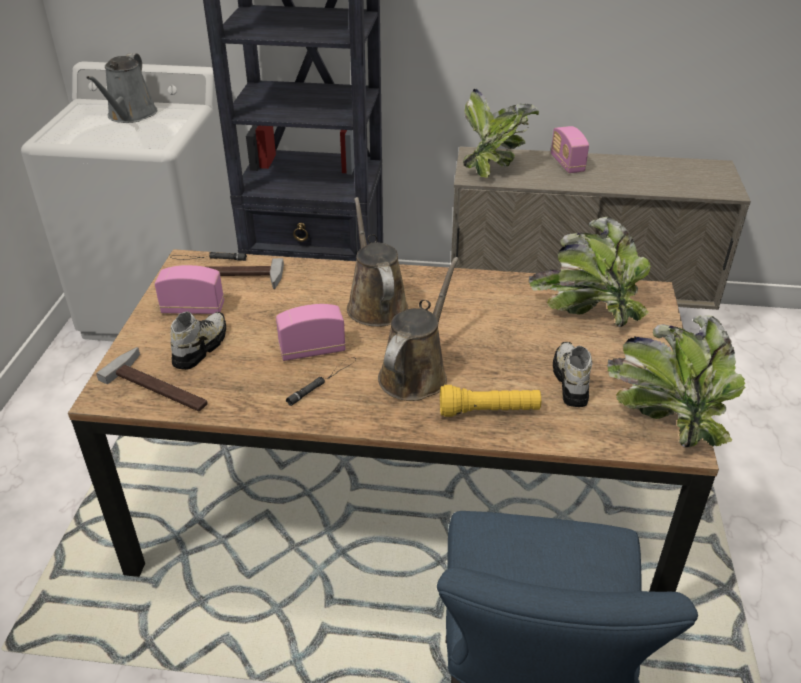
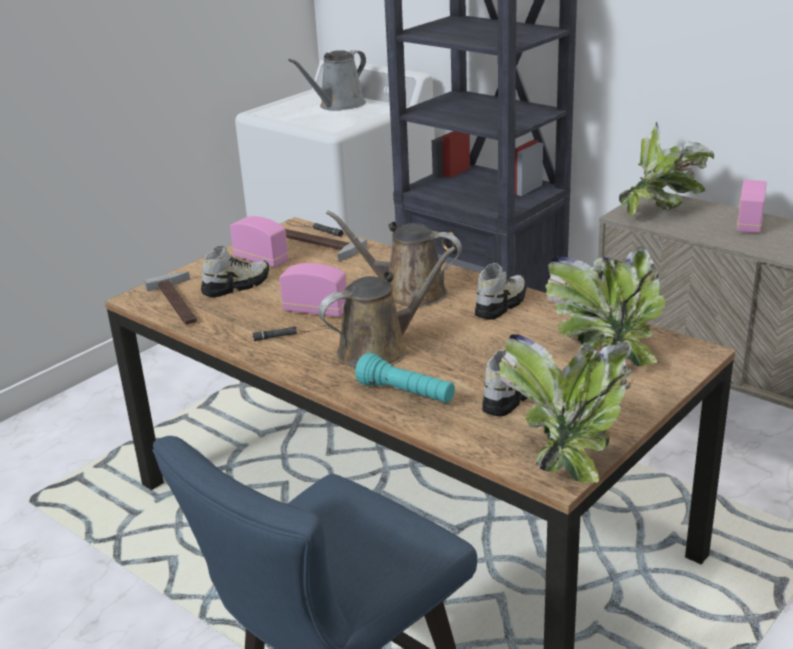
camera: 35 degrees right, 10 degrees down
brown watering can [347,197,408,327] -> brown watering can turned 90 degrees counterclockwise [326,211,462,307]
yellow flashlight [440,385,541,417] -> turquoise flashlight [355,353,455,403]
none -> shoe [475,263,526,320]

